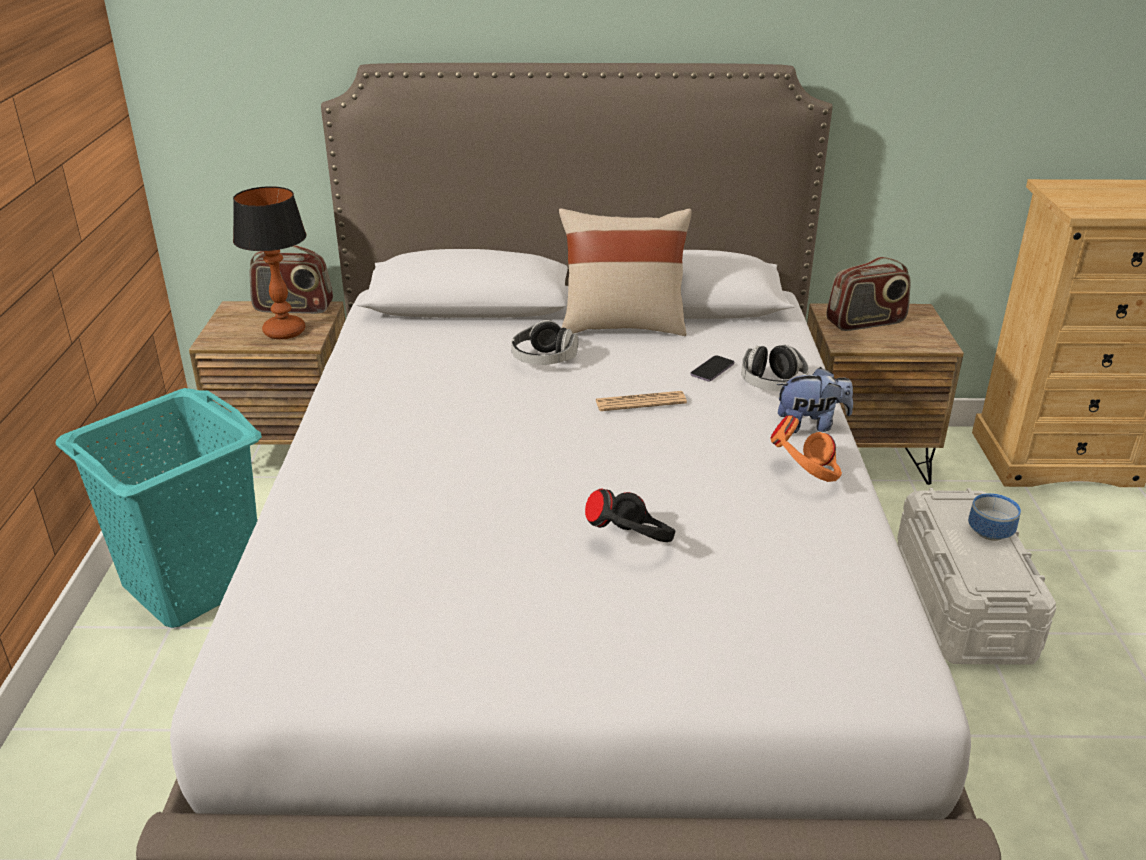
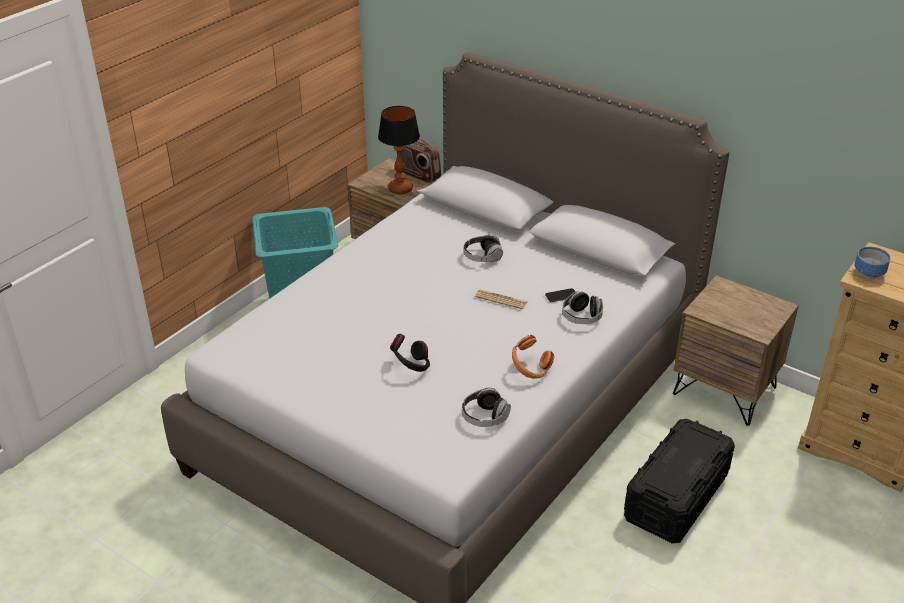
camera: 35 degrees right, 5 degrees up
beige pillow [559,208,692,336] -> none
plush toy [777,367,853,433] -> none
radio [826,257,911,331] -> none
white storage box [897,488,1056,665] -> black storage box [624,419,735,544]
bowl [968,493,1021,541] -> bowl moved to [854,246,890,278]
none -> headphones [462,387,511,427]

